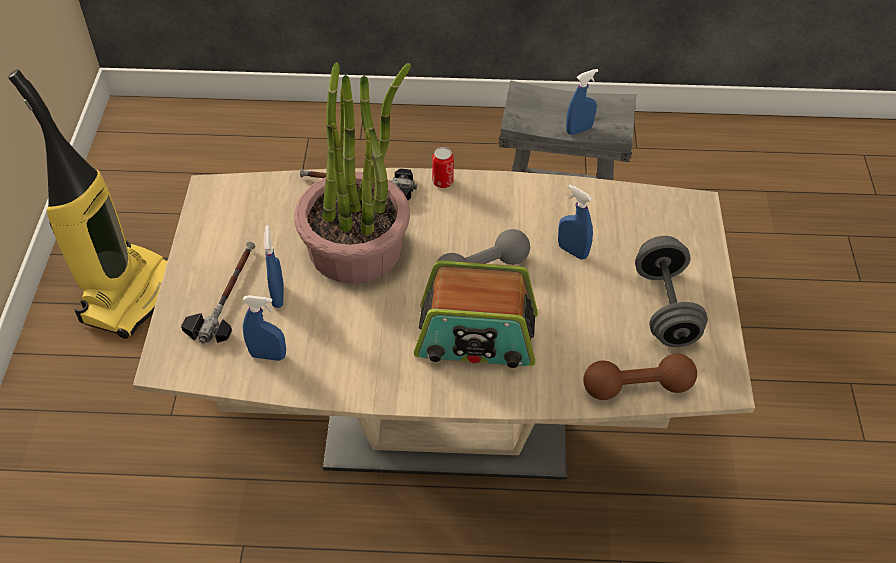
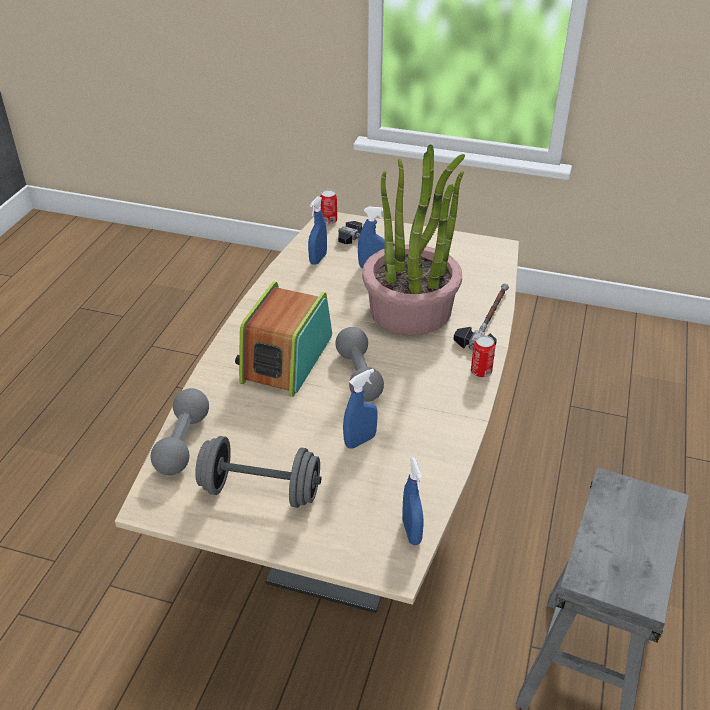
camera: 105 degrees right, 10 degrees down
vacuum cleaner [8,70,168,339] -> none
blue spray bottle [566,69,598,135] -> blue spray bottle moved to [402,457,424,545]
brown dumbbell [583,354,697,400] -> grey dumbbell [151,388,209,475]
none -> can [320,190,337,225]

